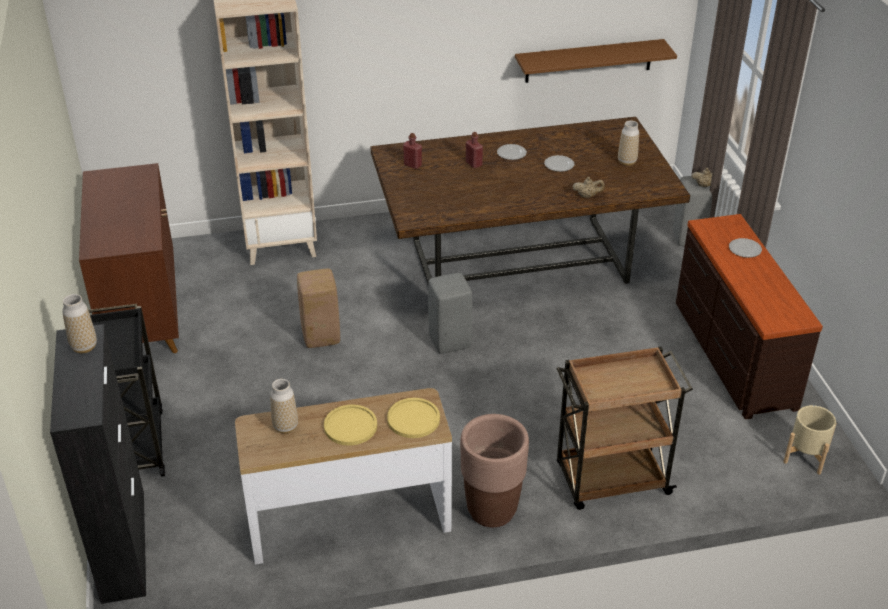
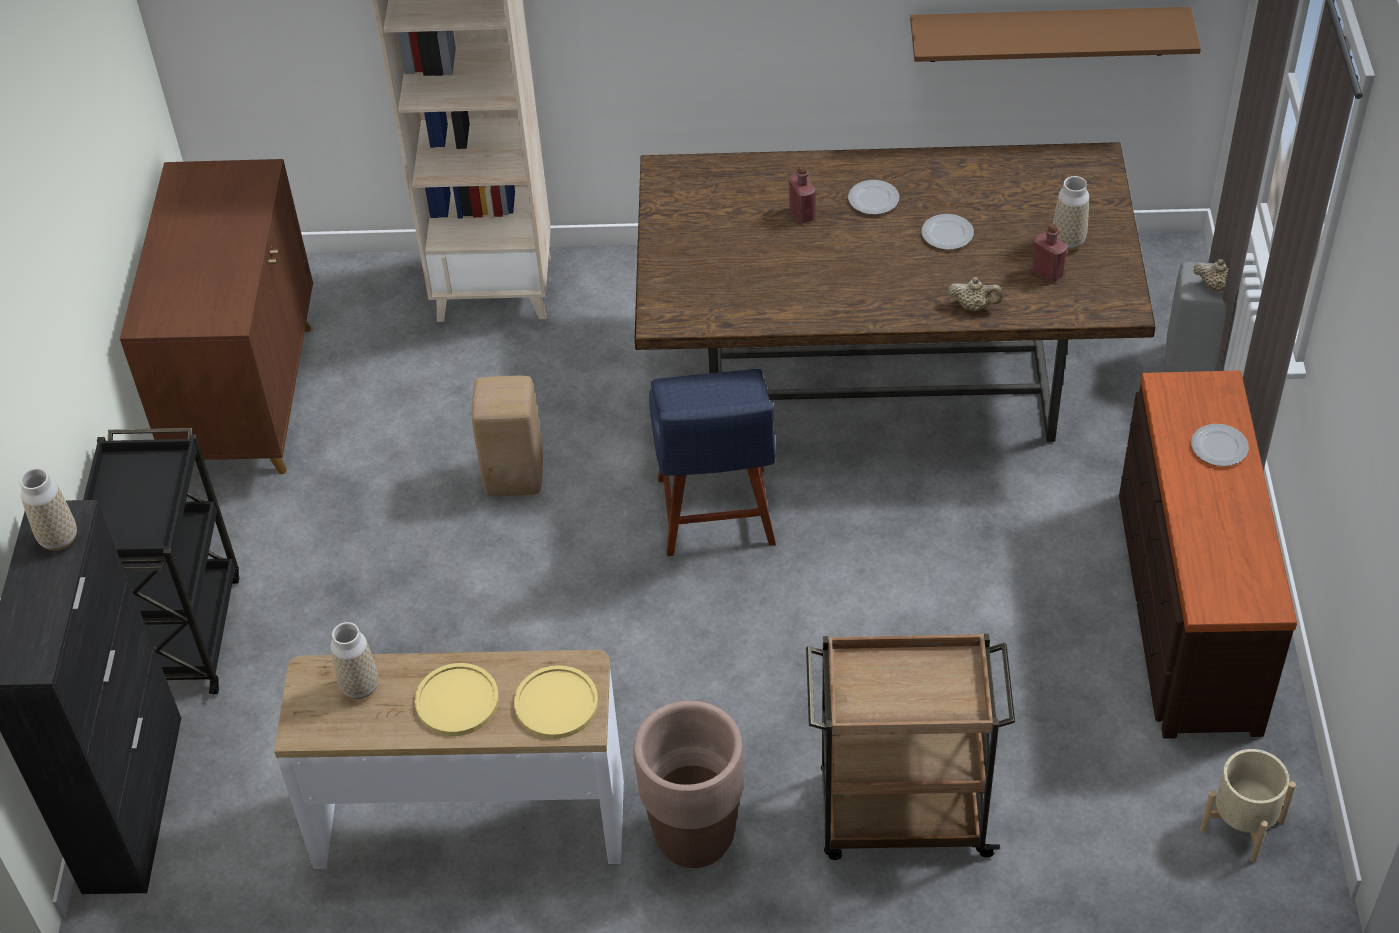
camera: 15 degrees right, 10 degrees up
red bottle [403,133,422,169] -> red bottle moved to [1032,223,1068,283]
grey stool [428,273,472,354] -> blue chair [649,369,776,556]

